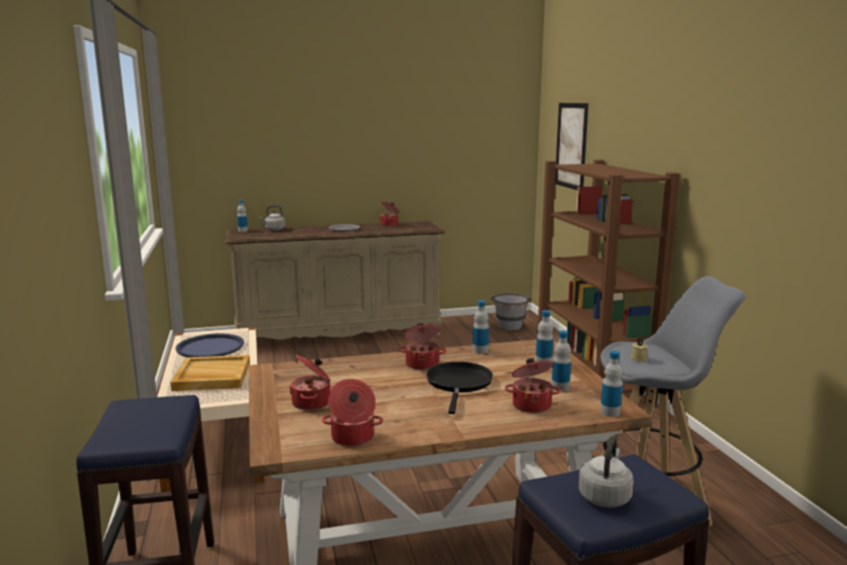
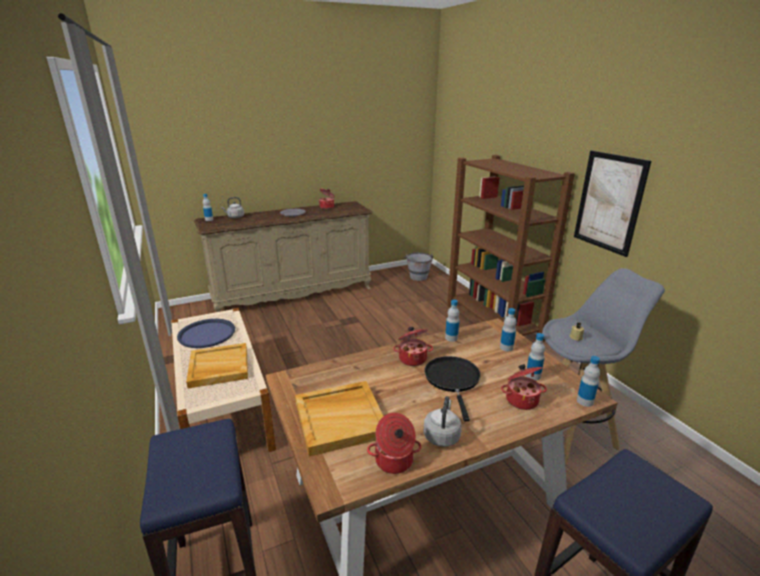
camera: 10 degrees left, 10 degrees up
cooking pot [289,355,331,410] -> beige tray [295,381,383,456]
picture [555,103,589,190] -> picture moved to [574,151,651,257]
grey kettle [579,436,633,508] -> grey kettle moved to [424,396,462,447]

